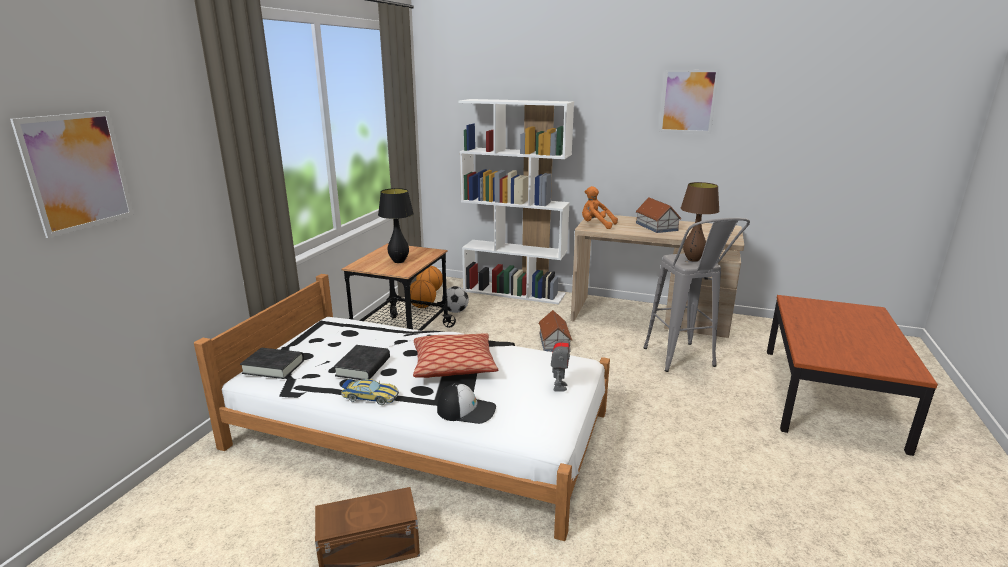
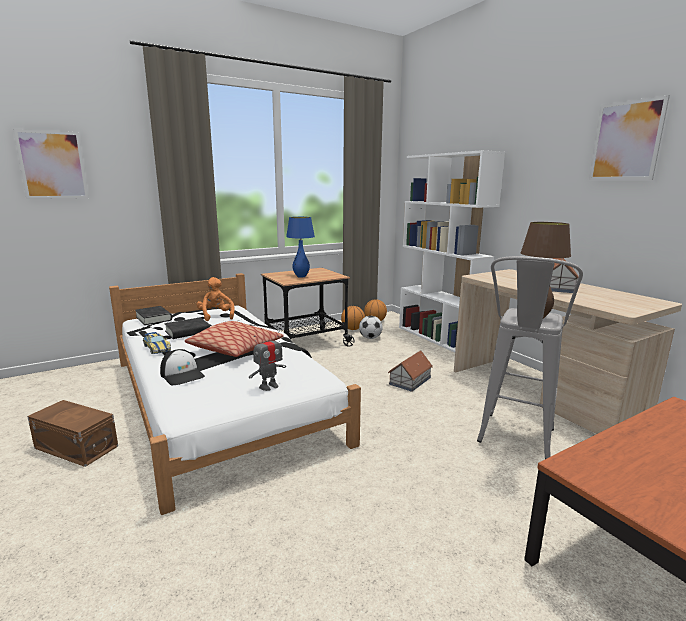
camera: 40 degrees right, 5 degrees down
black table lamp [378,188,414,263] -> blue table lamp [286,217,315,278]
orange plush toy [582,186,618,229] -> orange plush toy moved to [196,277,235,321]

